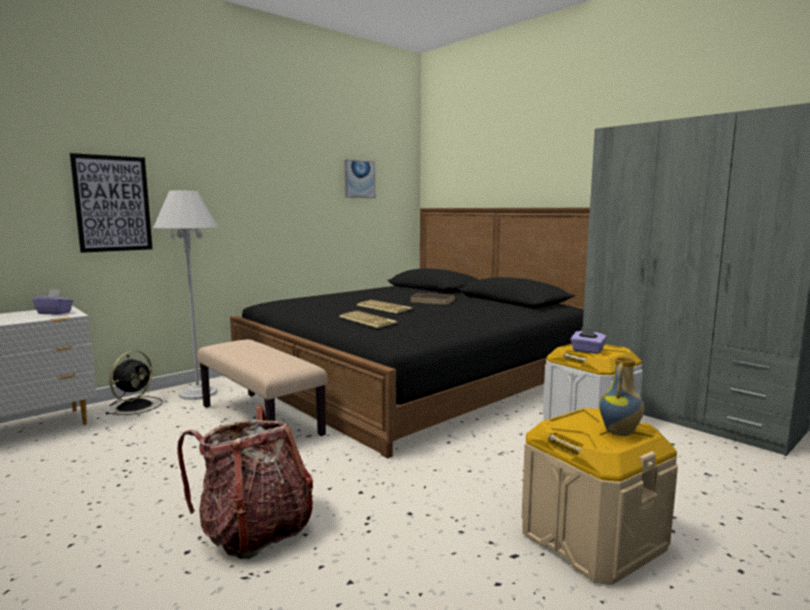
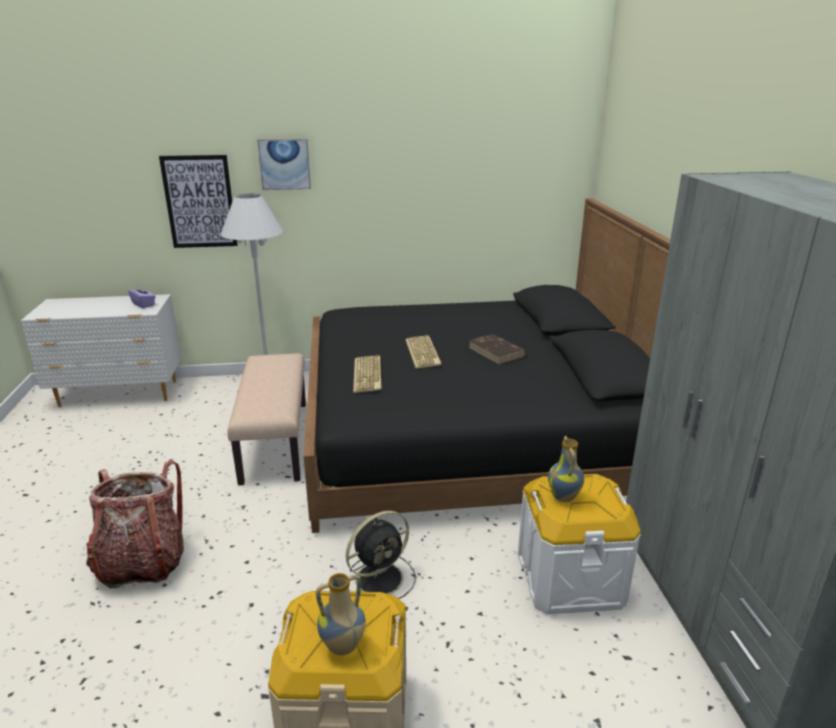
camera: 35 degrees right, 15 degrees up
black fan [105,351,163,415] -> black fan moved to [346,511,416,599]
picture [344,159,375,198] -> picture moved to [257,139,311,190]
purple tissue box [570,327,607,354] -> vase [548,436,584,502]

